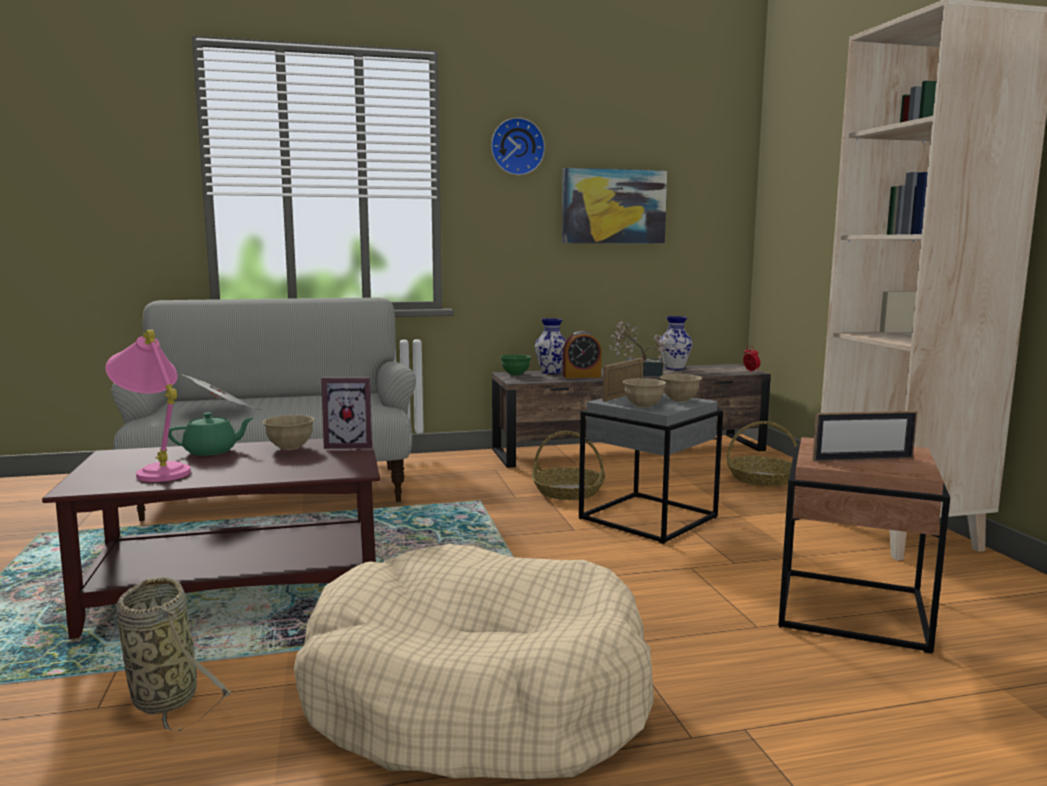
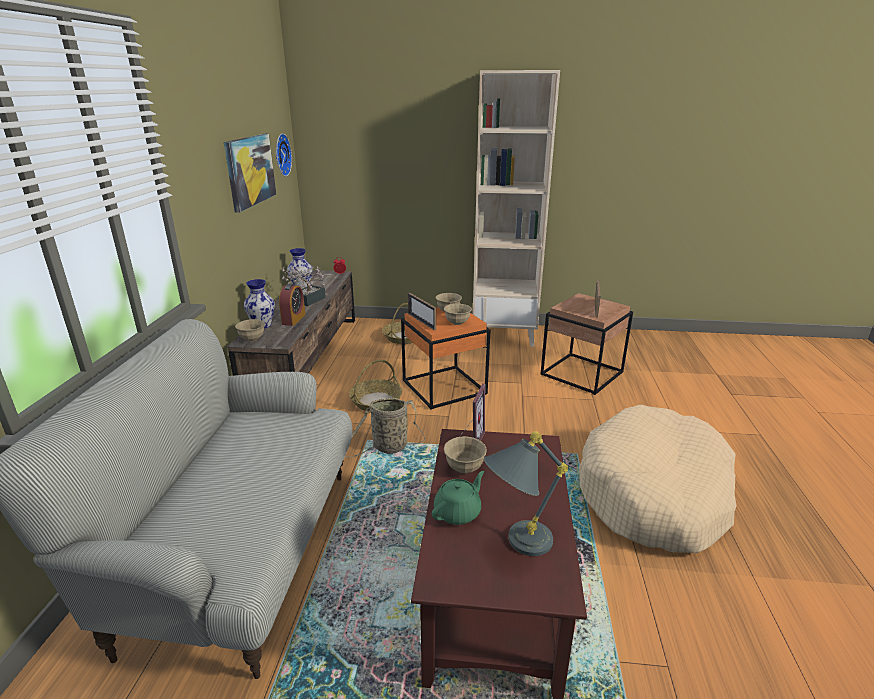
camera: 70 degrees left, 15 degrees up
pink table lamp [105,330,191,482] -> grey table lamp [484,431,568,556]
basket [116,577,232,731] -> basket moved to [345,398,425,457]
green teapot [168,412,253,456] -> green teapot turned 45 degrees clockwise [432,471,484,525]
newspaper [181,374,260,410] -> none
wall clock [491,117,545,175] -> wall clock moved to [276,133,292,177]
green bowl [500,354,531,375] -> beige bowl [235,319,265,341]
grey side table [579,393,723,544] -> orange side table [401,307,491,410]

